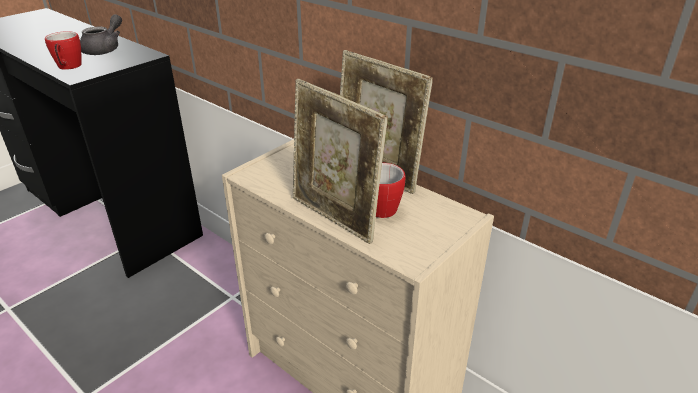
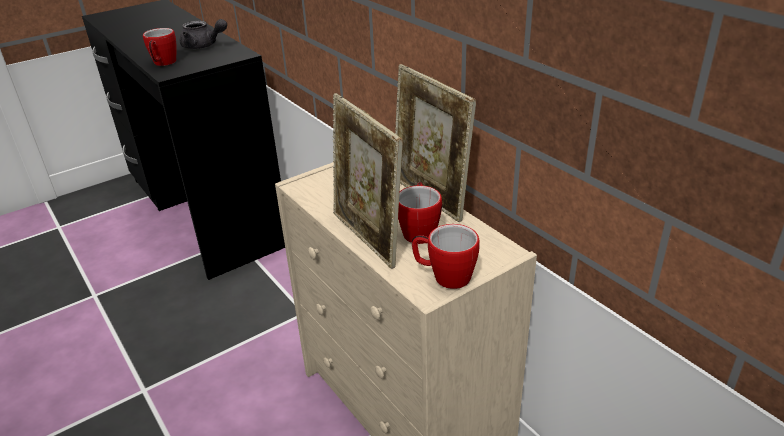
camera: 15 degrees right, 0 degrees up
grey teapot [80,14,122,55] -> grey teapot turned 75 degrees clockwise [180,19,227,49]
none -> mug [412,224,480,289]

